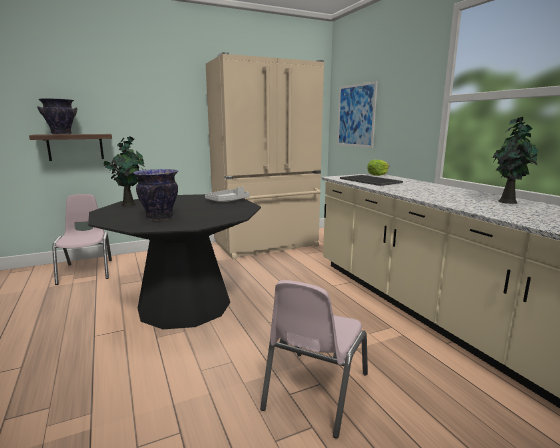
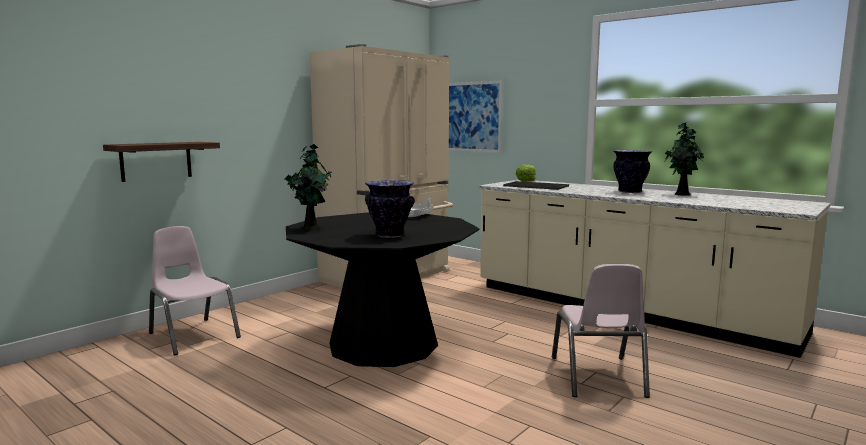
camera: 25 degrees left, 5 degrees down
vase [37,98,77,135] -> vase moved to [613,150,652,193]

